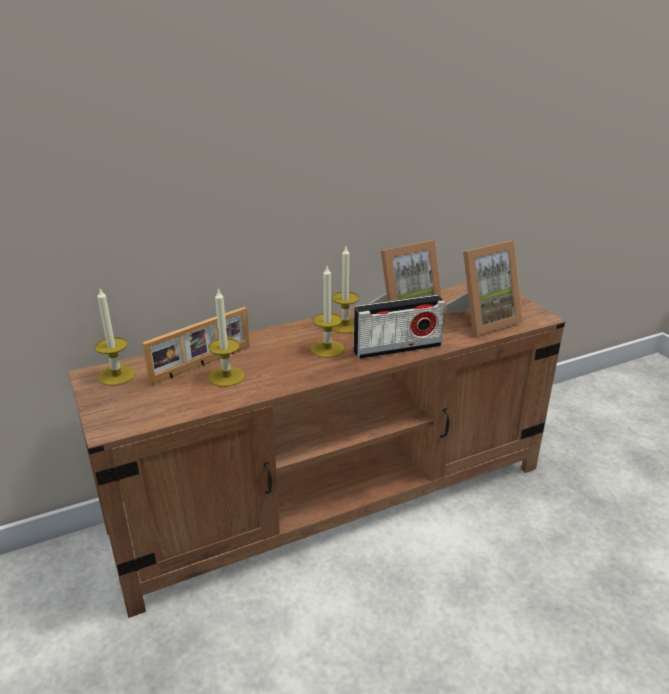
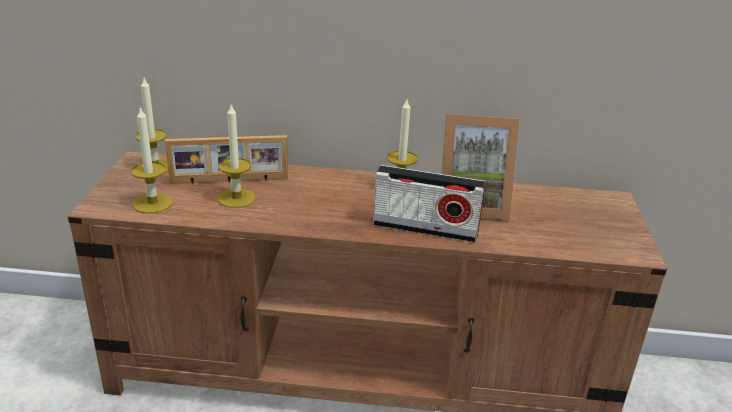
camera: 30 degrees right, 0 degrees up
candle [311,266,344,358] -> candle moved to [131,106,173,213]
picture frame [446,240,522,336] -> none

